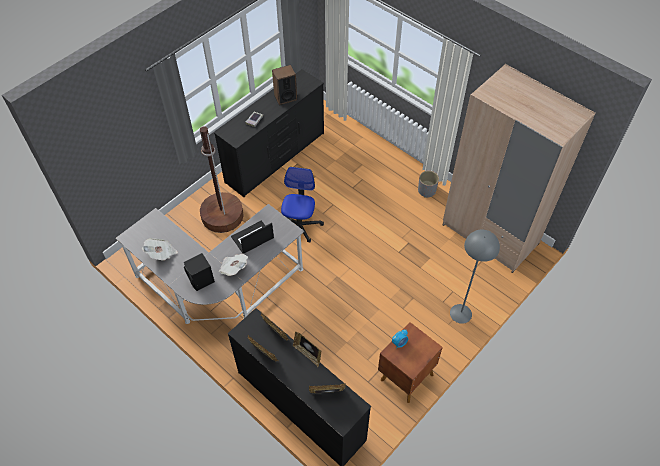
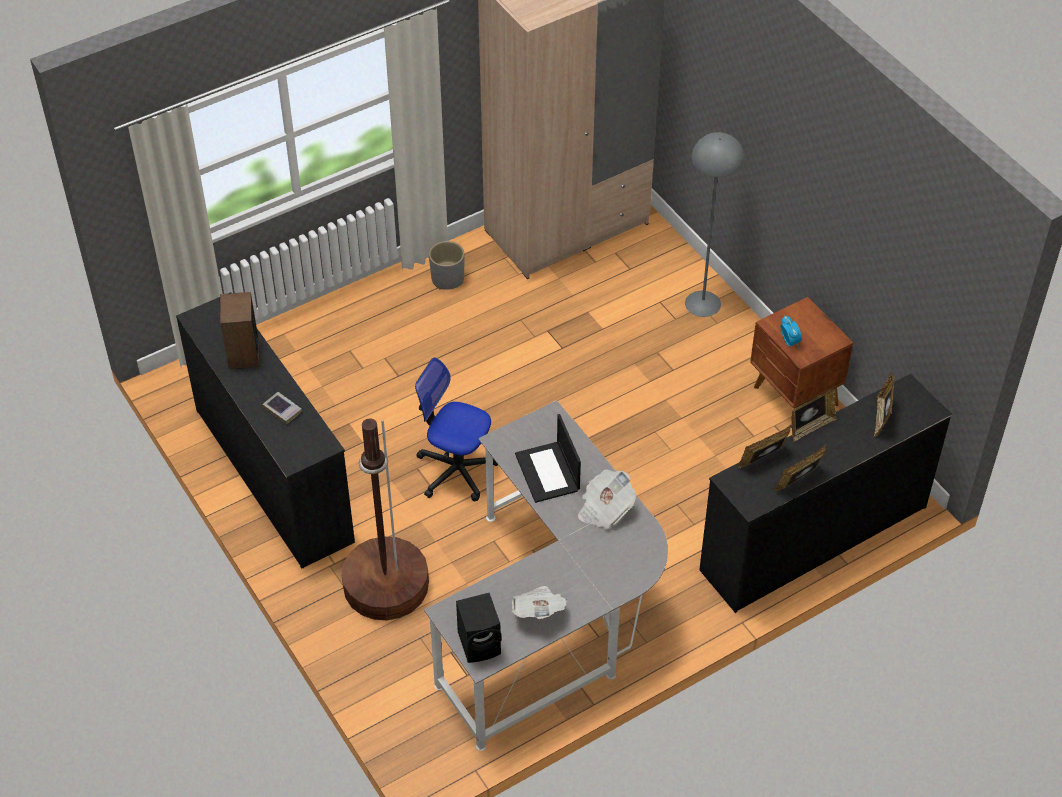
camera: 75 degrees left, 5 degrees down
black speaker [184,253,215,291] -> black speaker moved to [456,593,501,663]

